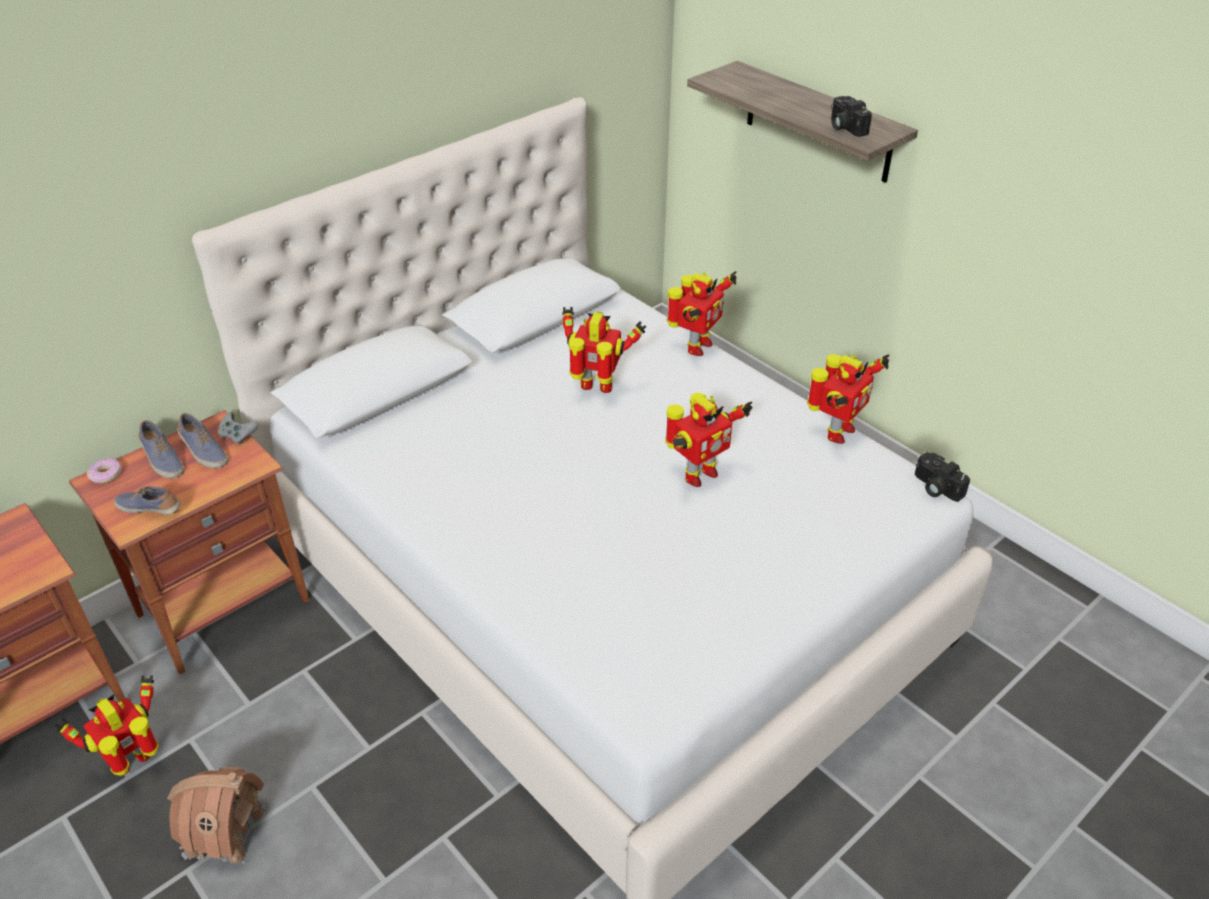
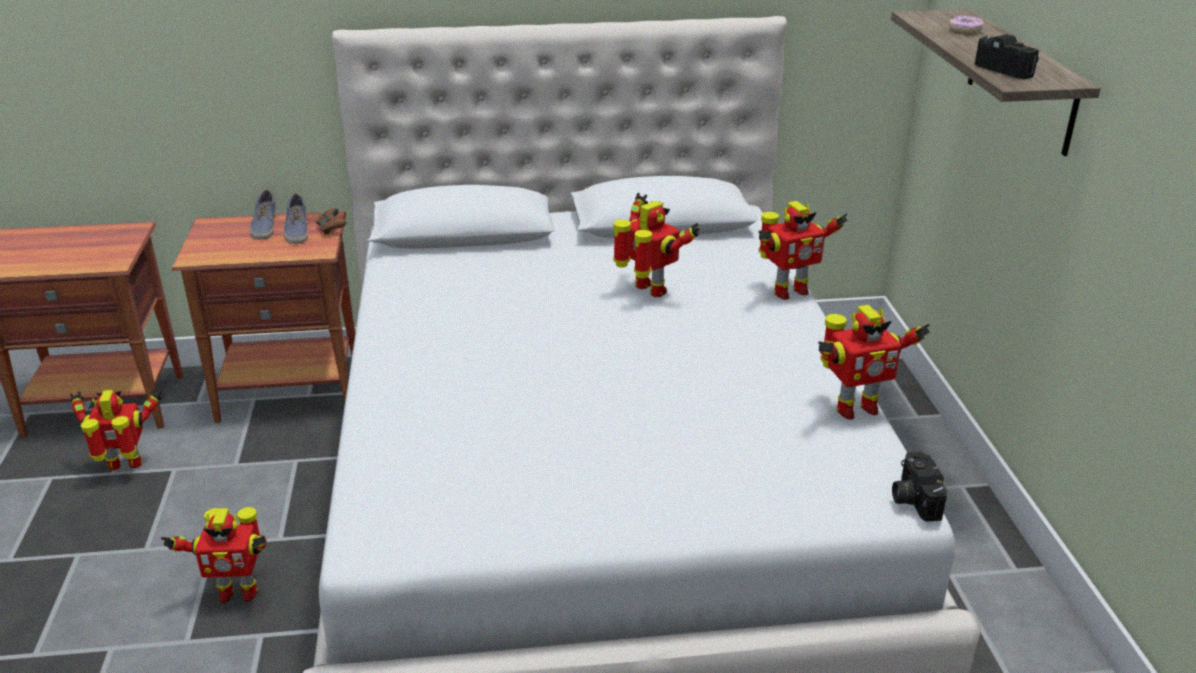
camera: 35 degrees right, 10 degrees down
donut [87,458,121,483] -> donut moved to [949,16,984,33]
shoe [114,486,181,515] -> none
toy house [167,767,267,870] -> none
grey game controller [217,412,258,445] -> brown game controller [316,208,347,235]
toy robot [665,393,753,487] -> toy robot moved to [161,507,267,603]
camera [831,96,872,137] -> camera turned 135 degrees clockwise [975,34,1039,79]

